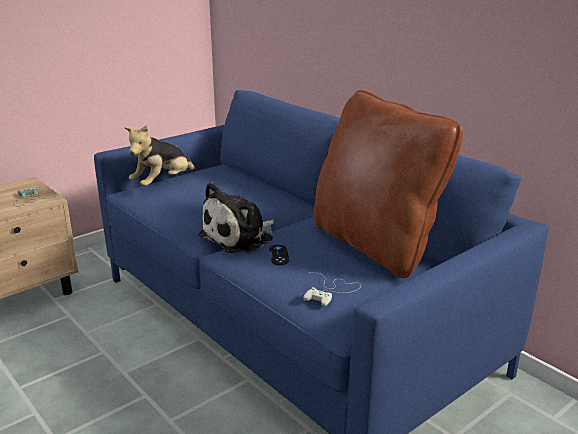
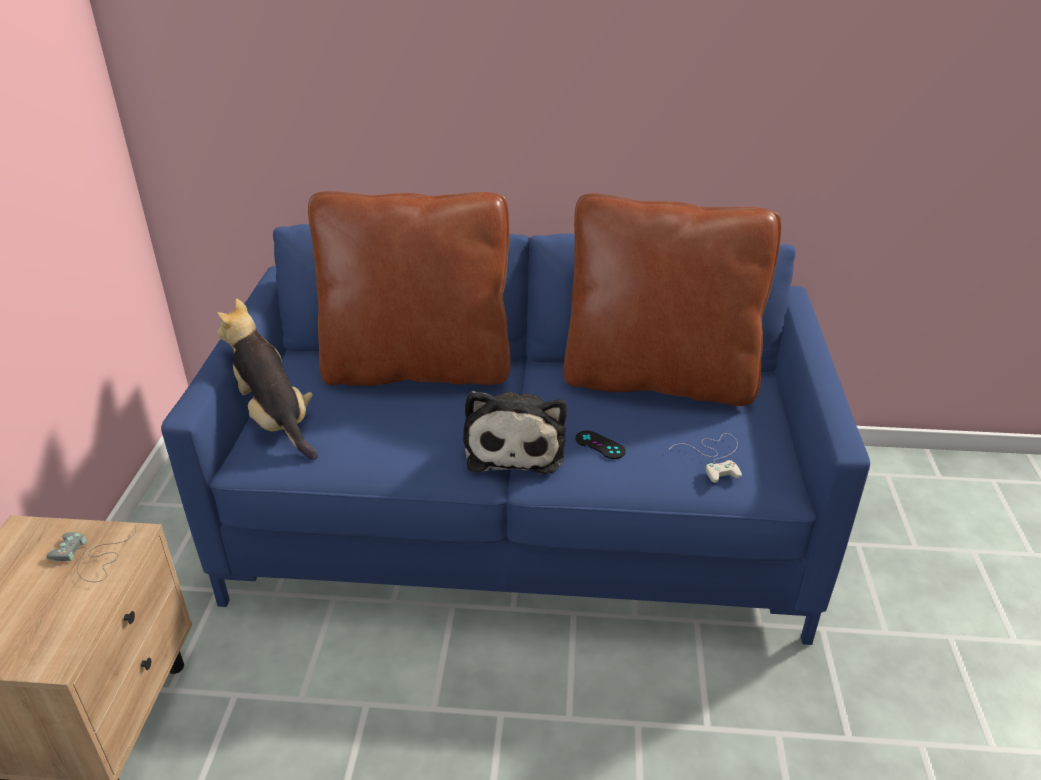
camera: 45 degrees left, 10 degrees up
plush toy [124,125,196,186] -> plush toy turned 150 degrees clockwise [217,298,318,460]
none -> brown pillow [308,191,511,386]

